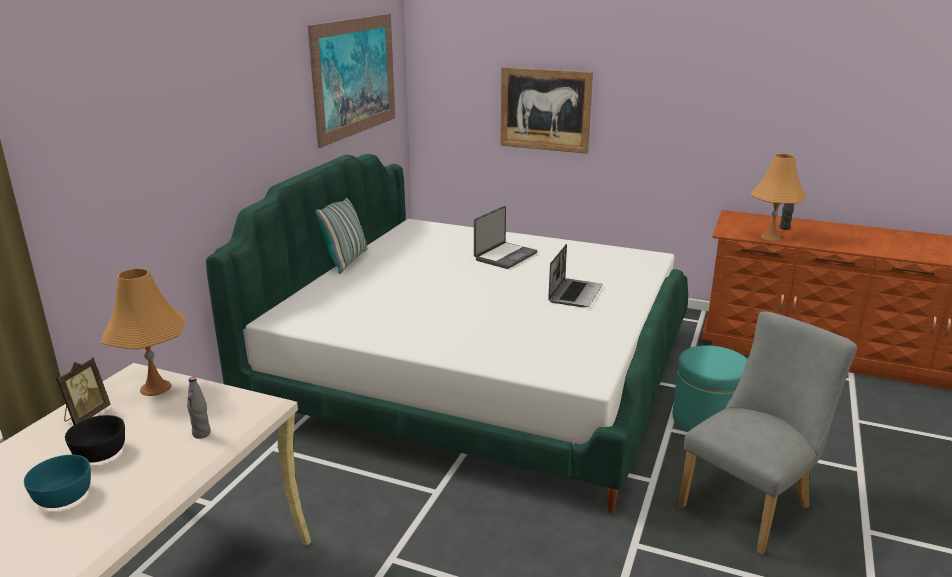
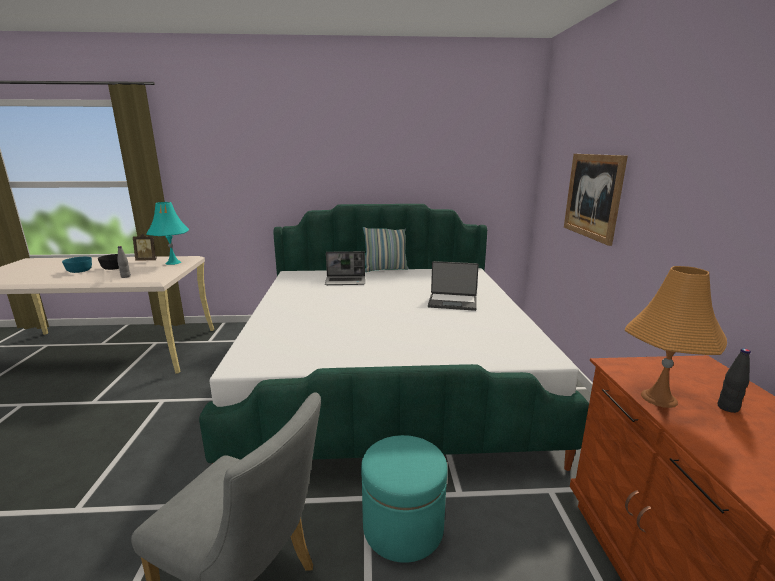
camera: 65 degrees right, 5 degrees down
orange table lamp [101,268,185,396] -> turquoise table lamp [146,202,189,265]
picture [308,14,395,148] -> none
laptop [548,244,603,307] -> laptop moved to [325,251,365,285]

